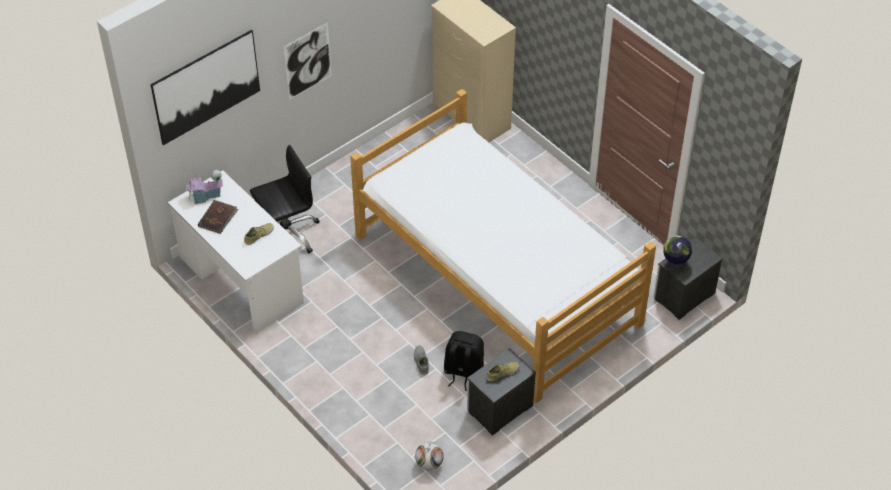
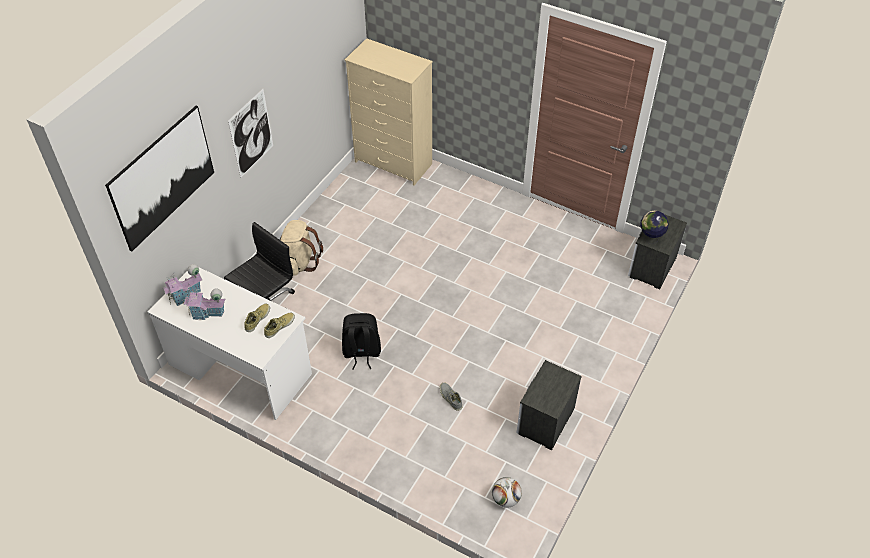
camera: 20 degrees left, 0 degrees up
brown book [198,200,239,234] -> toy house [184,288,225,321]
bed [350,89,656,403] -> none
black backpack [444,331,484,391] -> black backpack moved to [342,313,381,370]
beige shoe [486,362,519,381] -> beige shoe moved to [264,312,295,338]
none -> beige backpack [280,220,323,276]

